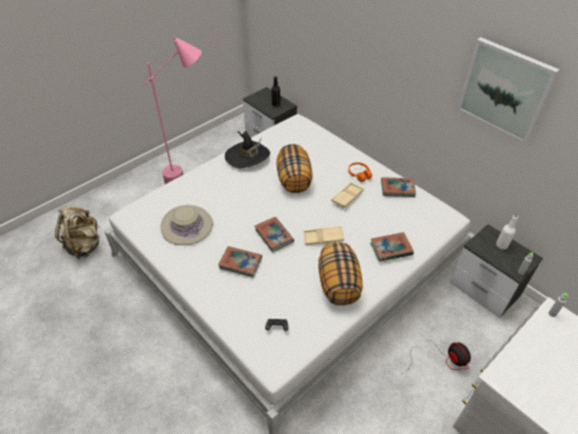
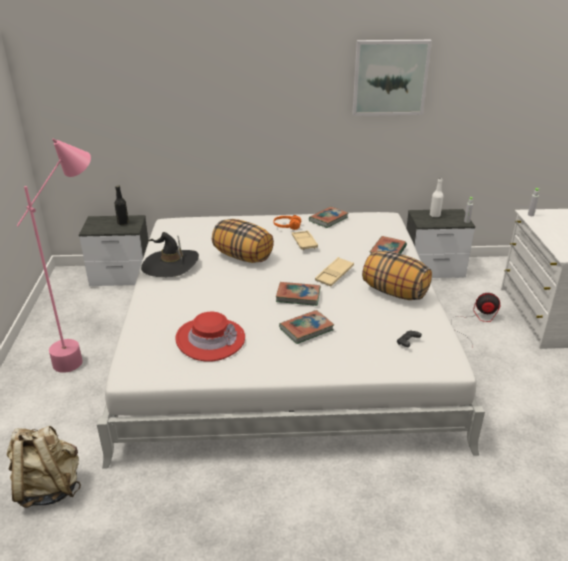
camera: 50 degrees left, 15 degrees down
beige hat [160,205,213,245] -> red hat [175,312,245,362]

